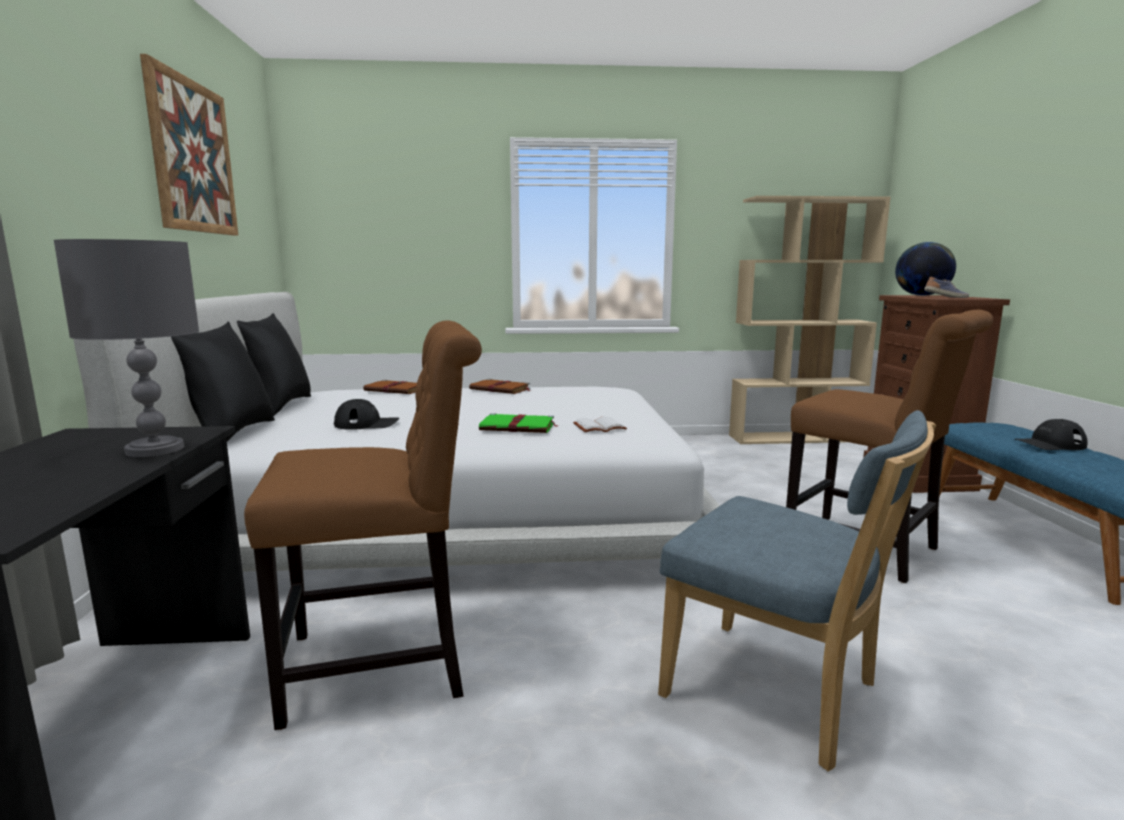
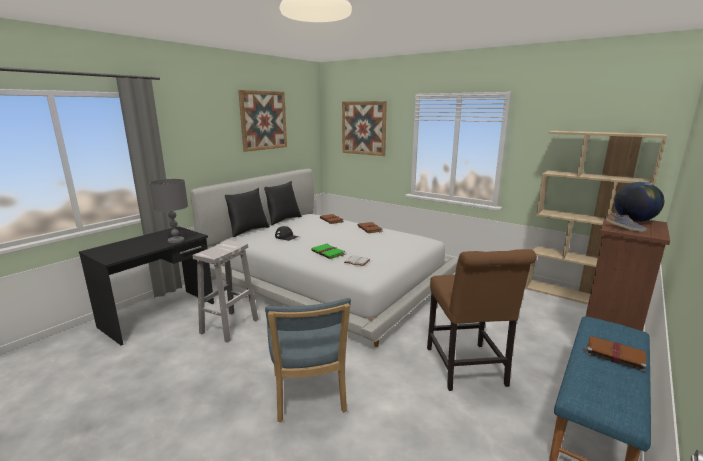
camera: 40 degrees right, 5 degrees up
brown chair [244,321,482,730] -> white stool [193,240,259,343]
black cap [1014,419,1088,450] -> brown book [582,336,647,372]
none -> picture [342,101,387,156]

